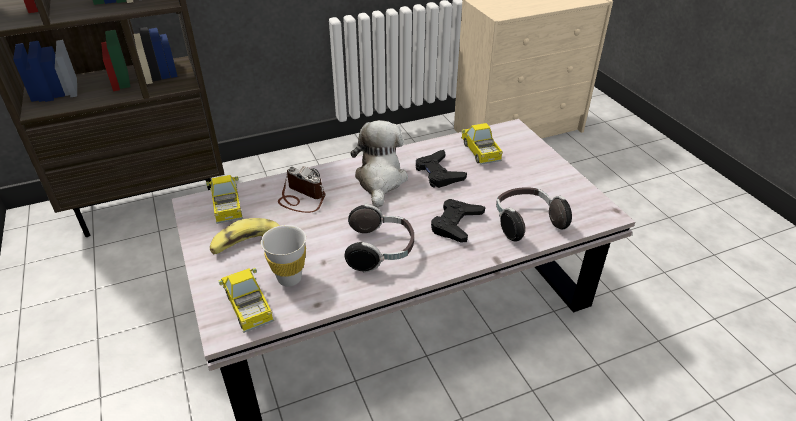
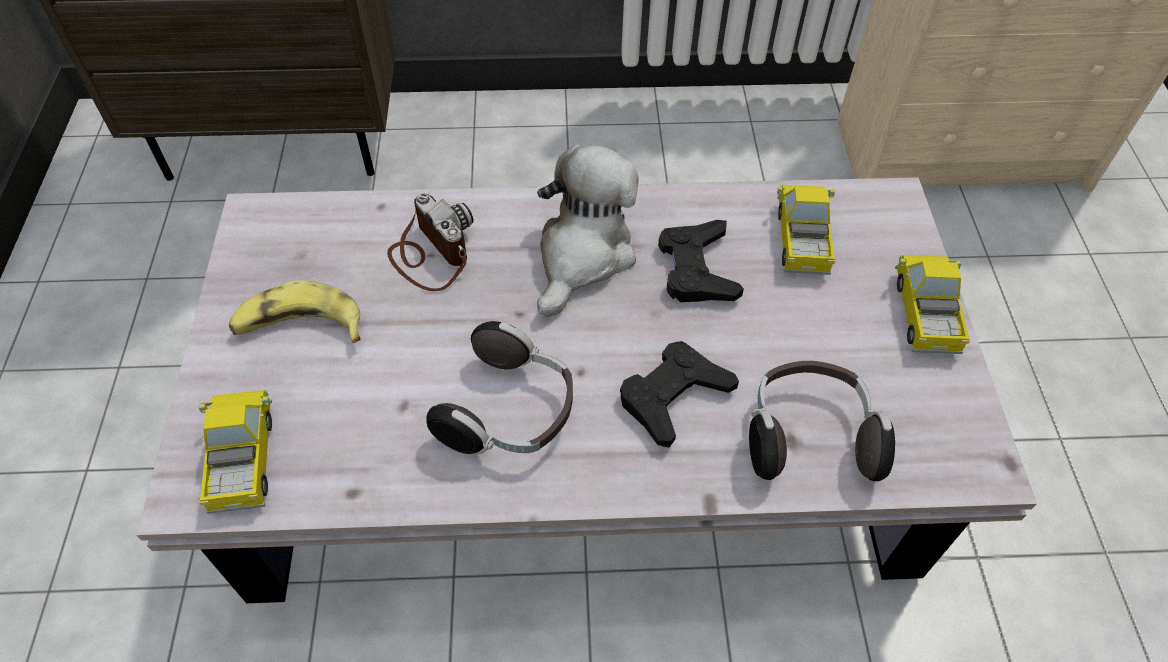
camera: 20 degrees right, 15 degrees up
toy truck [206,175,243,224] -> toy truck moved to [895,255,970,354]
white cup [261,225,306,287] -> none

